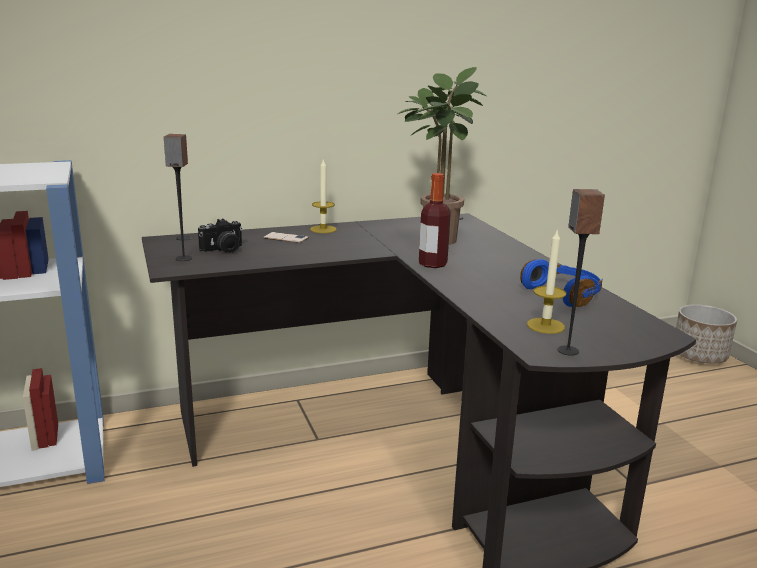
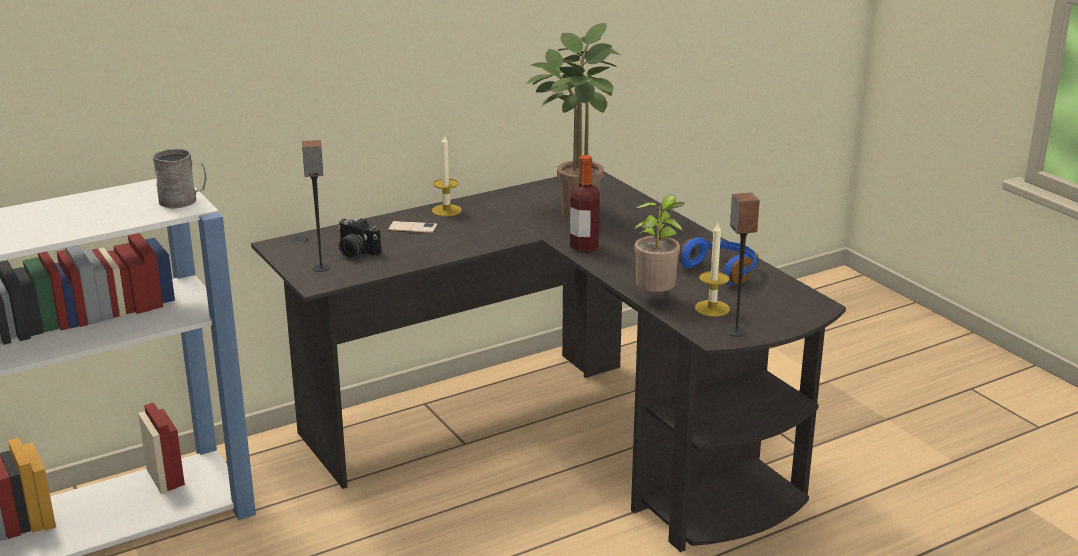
camera: 10 degrees left, 5 degrees up
camera [198,218,242,253] -> camera turned 75 degrees clockwise [338,218,381,258]
planter [676,304,737,364] -> none
none -> grey mug [152,148,207,208]
none -> potted plant [634,195,685,292]

